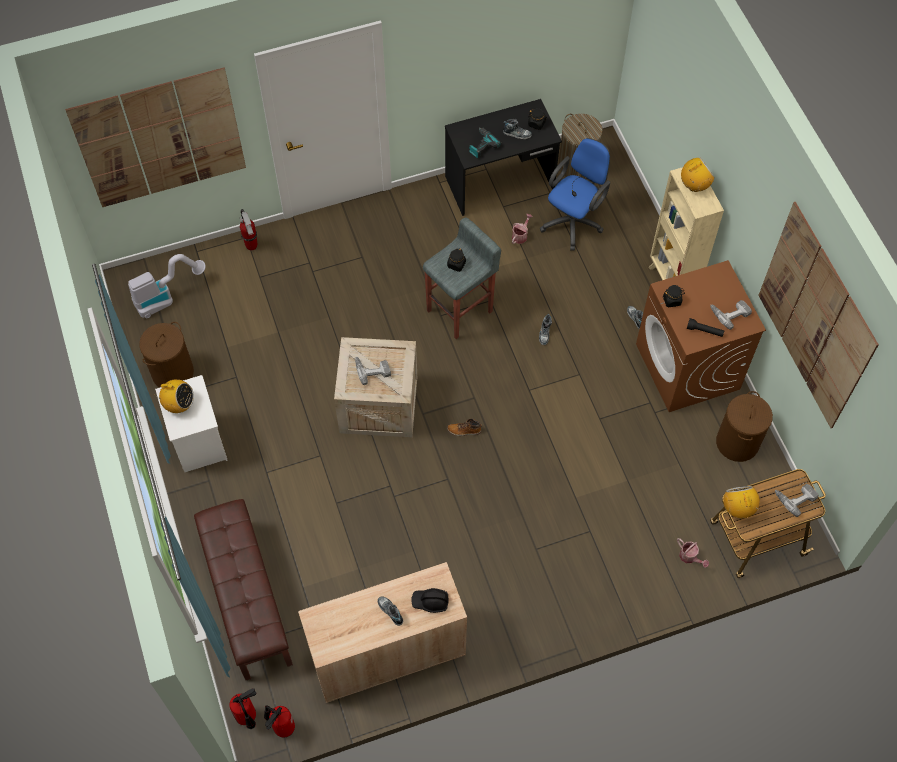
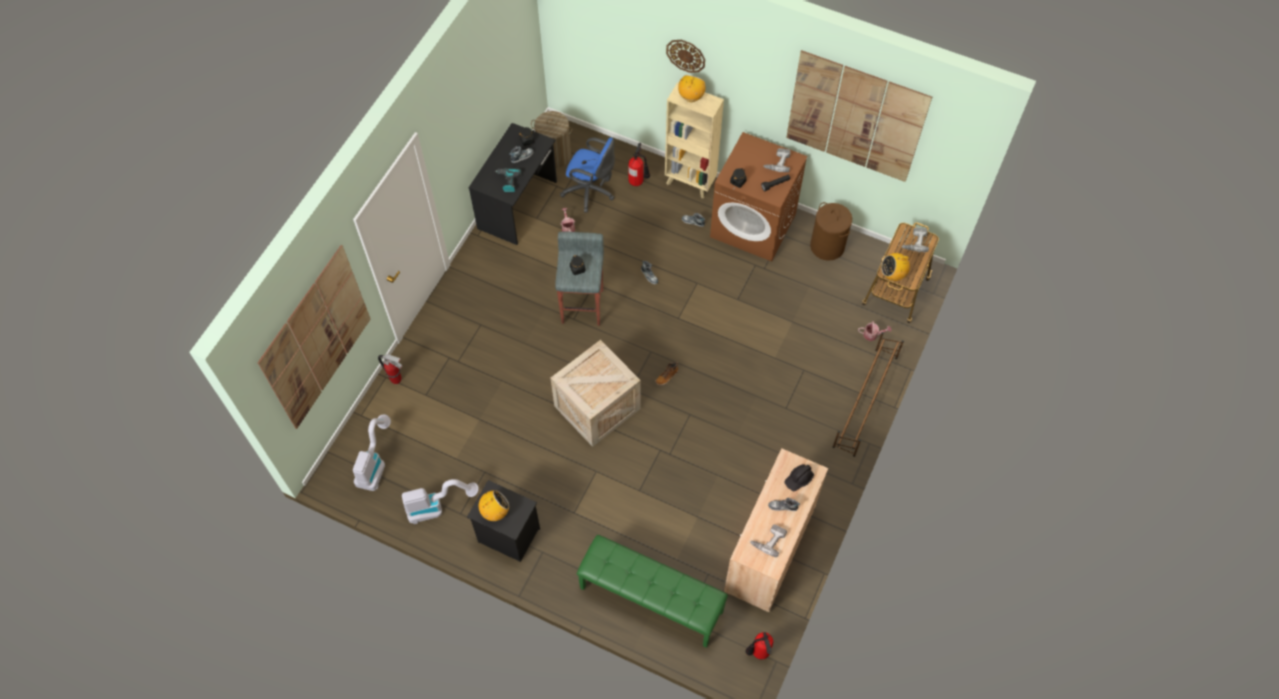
camera: 45 degrees left, 0 degrees up
brown laundry basket [139,322,194,388] -> vacuum cleaner [402,479,479,524]
white nightstand [155,375,228,472] -> black nightstand [467,480,540,562]
brown bench [194,499,293,680] -> green bench [577,535,728,648]
fire extinguisher [229,688,256,729] -> fire extinguisher moved to [628,143,650,186]
power drill [355,357,391,385] -> power drill moved to [750,525,787,557]
blue office chair [540,138,610,251] -> blue office chair turned 120 degrees clockwise [560,137,615,213]
radio [723,486,760,519] -> radio turned 45 degrees counterclockwise [881,253,910,281]
none -> wall clock [666,40,705,73]
none -> brown shoe rack [833,332,904,457]

